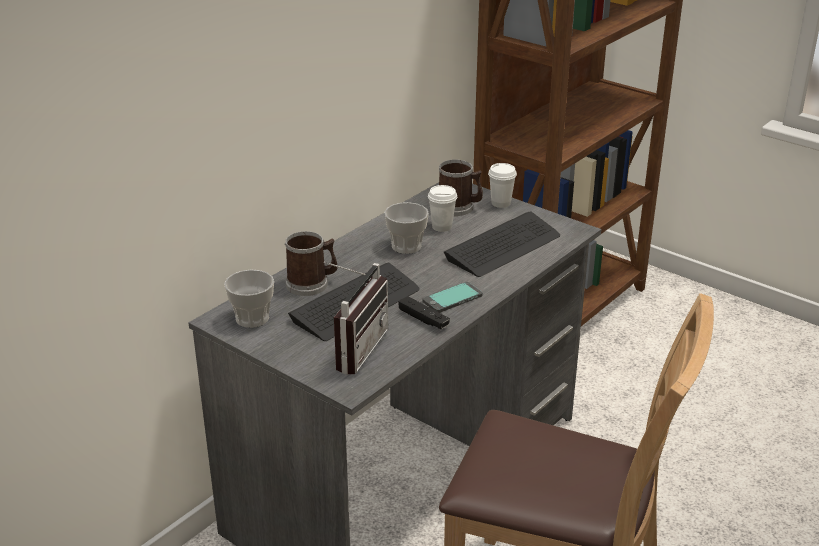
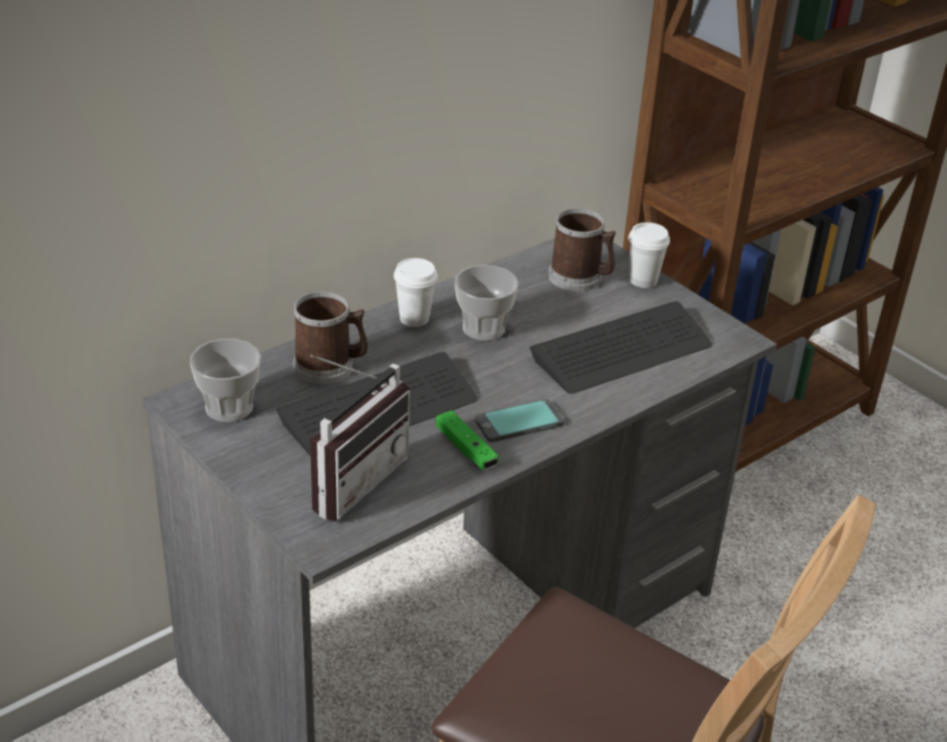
camera: 10 degrees right, 5 degrees up
black game controller [399,296,450,329] -> green game controller [436,410,499,470]
white cup [428,185,457,232] -> white cup moved to [394,258,438,327]

